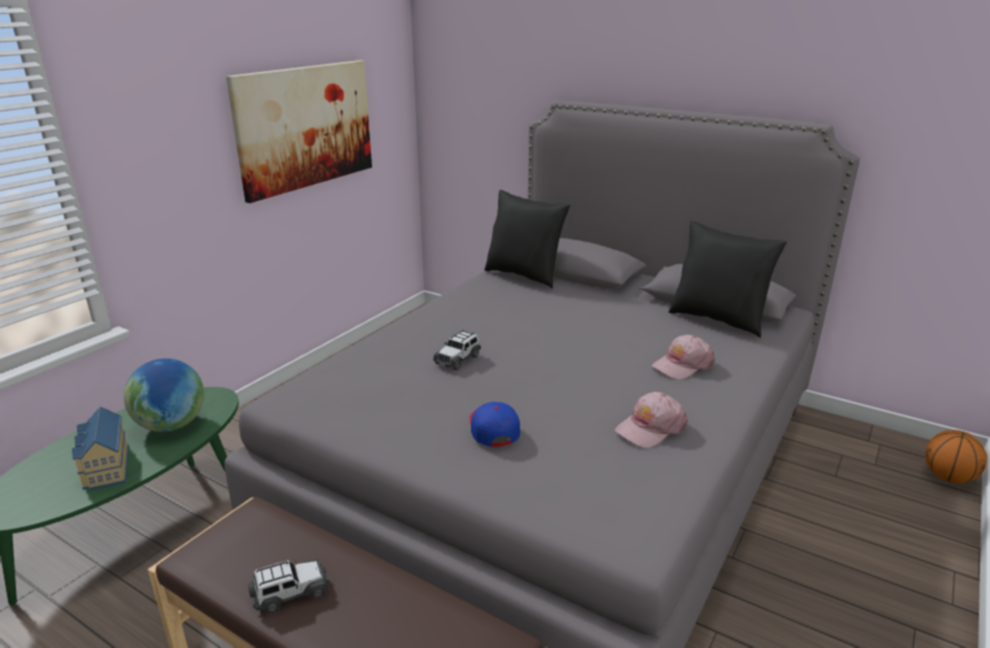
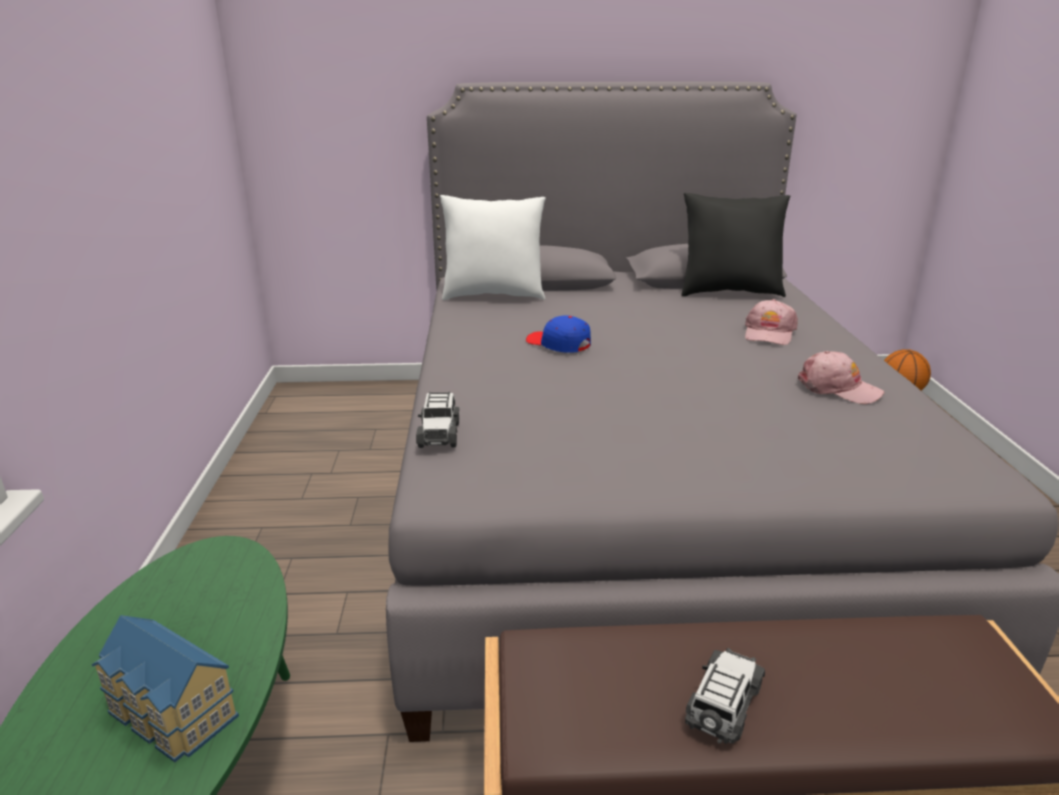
camera: 35 degrees left, 0 degrees up
globe [124,358,204,432] -> none
picture [226,60,372,203] -> none
toy car [433,330,481,371] -> toy car moved to [416,392,459,448]
blue cap [469,402,520,447] -> blue cap moved to [526,315,591,353]
black pillow [484,190,571,288] -> white pillow [440,195,546,300]
pink cap [615,392,688,448] -> pink cap turned 75 degrees counterclockwise [798,351,884,404]

